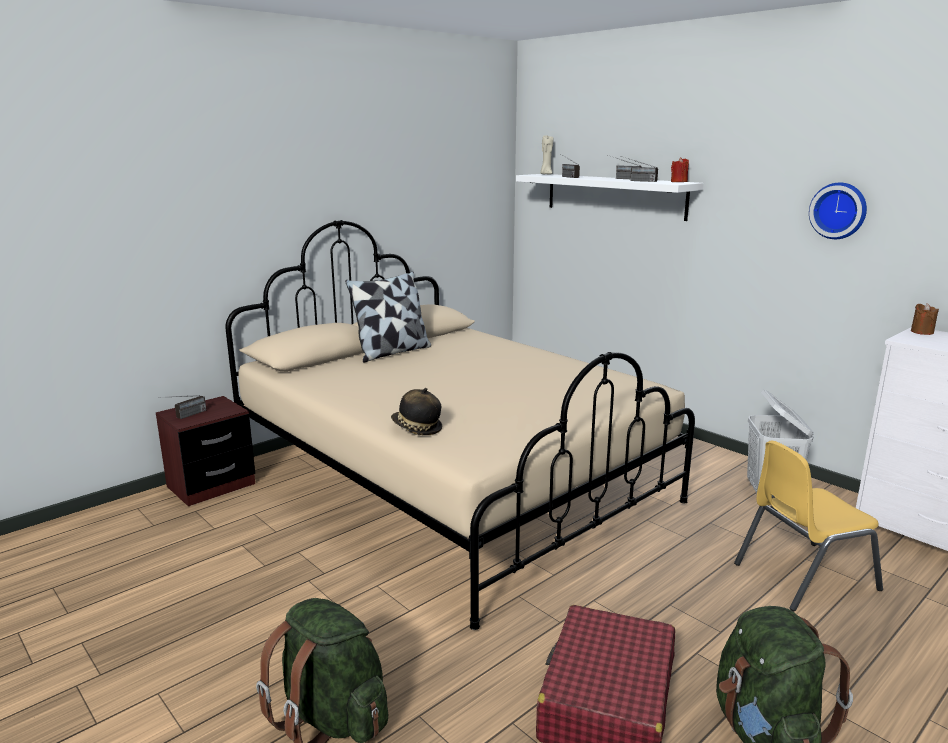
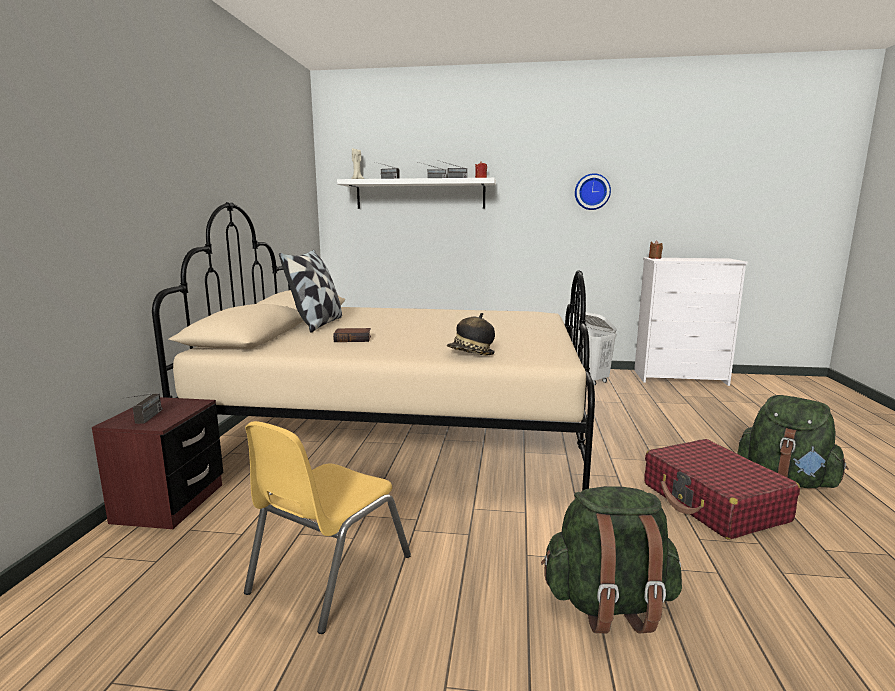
camera: 40 degrees left, 5 degrees down
yellow chair [734,440,883,611] -> yellow chair moved to [244,421,411,634]
none -> book [333,328,371,342]

